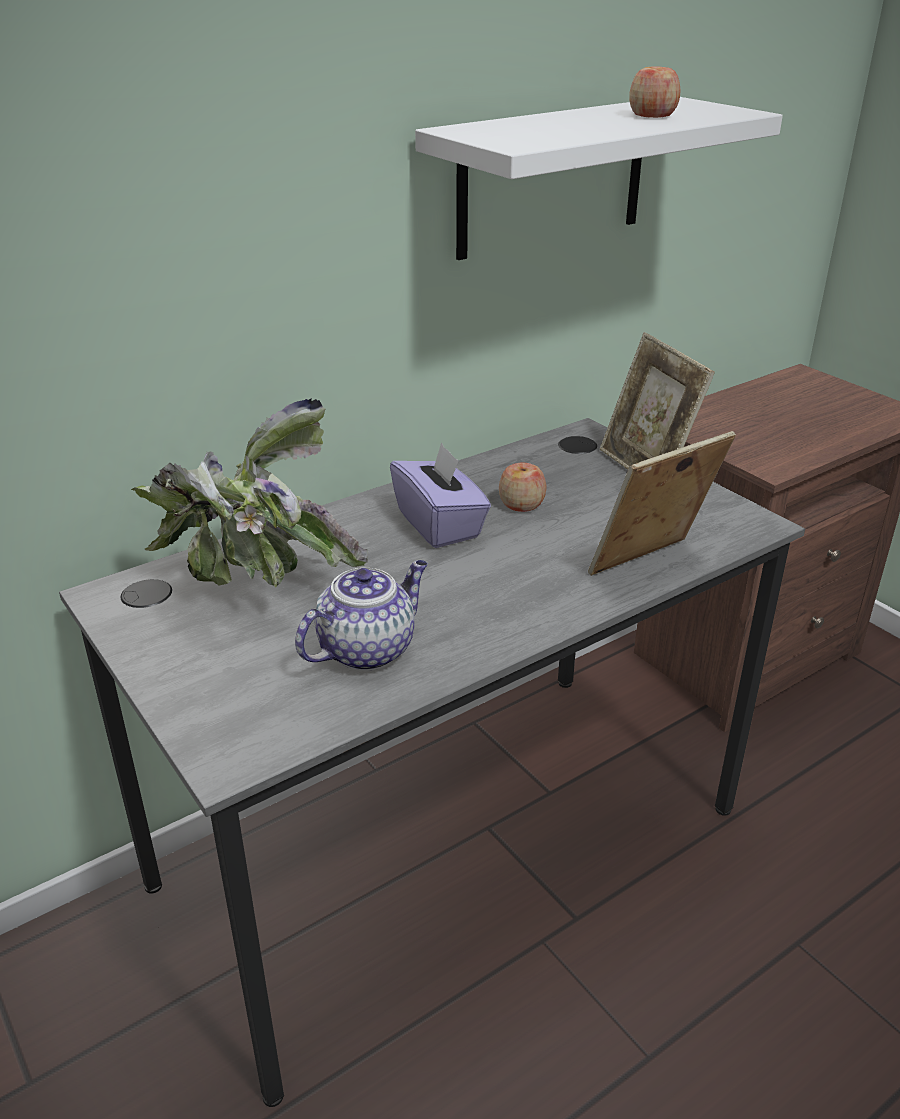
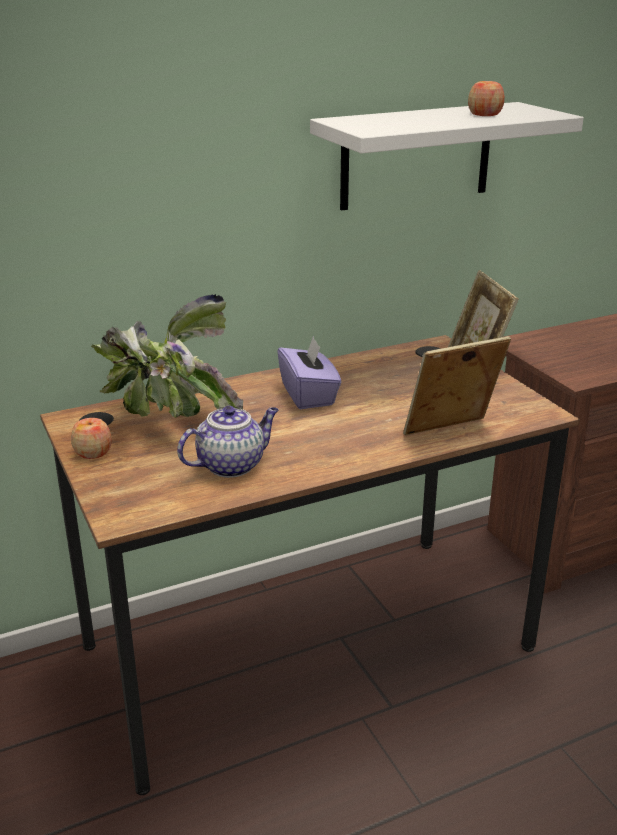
camera: 10 degrees right, 5 degrees down
grey desk [59,418,805,1107] -> brown desk [40,335,580,795]
apple [499,463,546,512] -> apple moved to [71,418,112,459]

